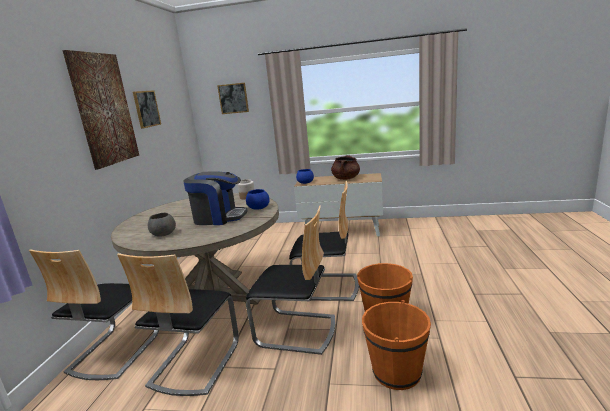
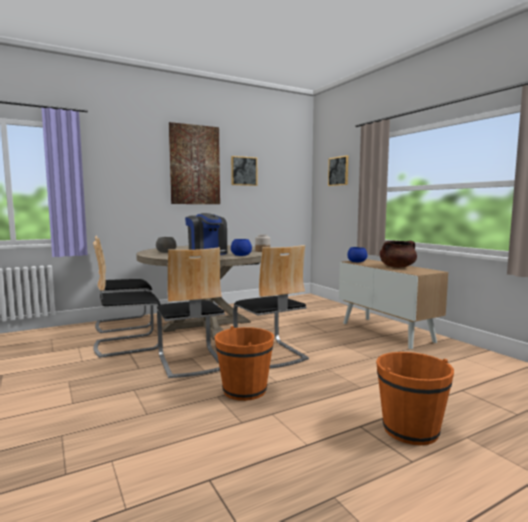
camera: 50 degrees right, 10 degrees down
orange bucket [362,300,431,390] -> orange bucket moved to [376,352,454,445]

